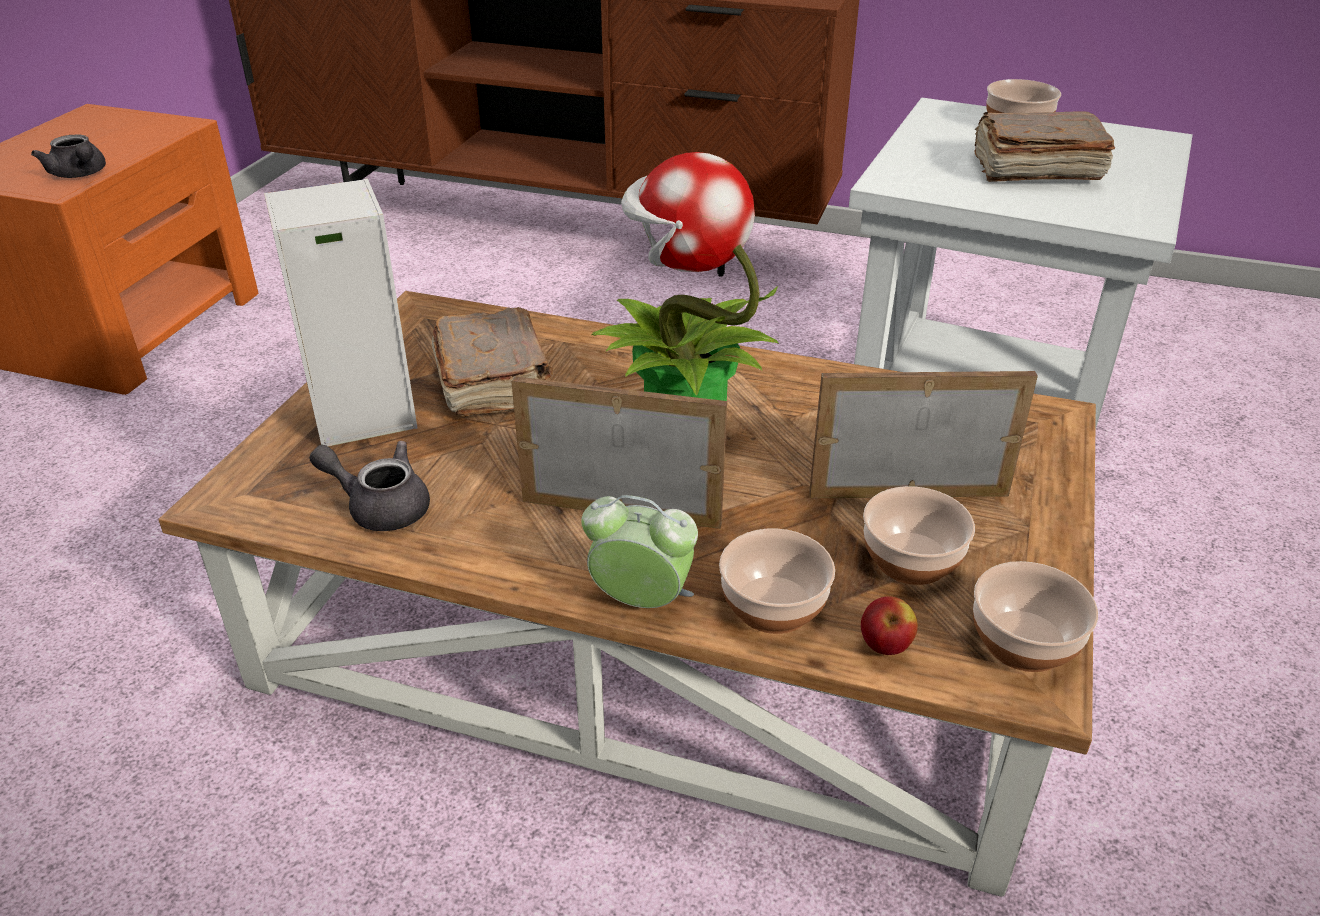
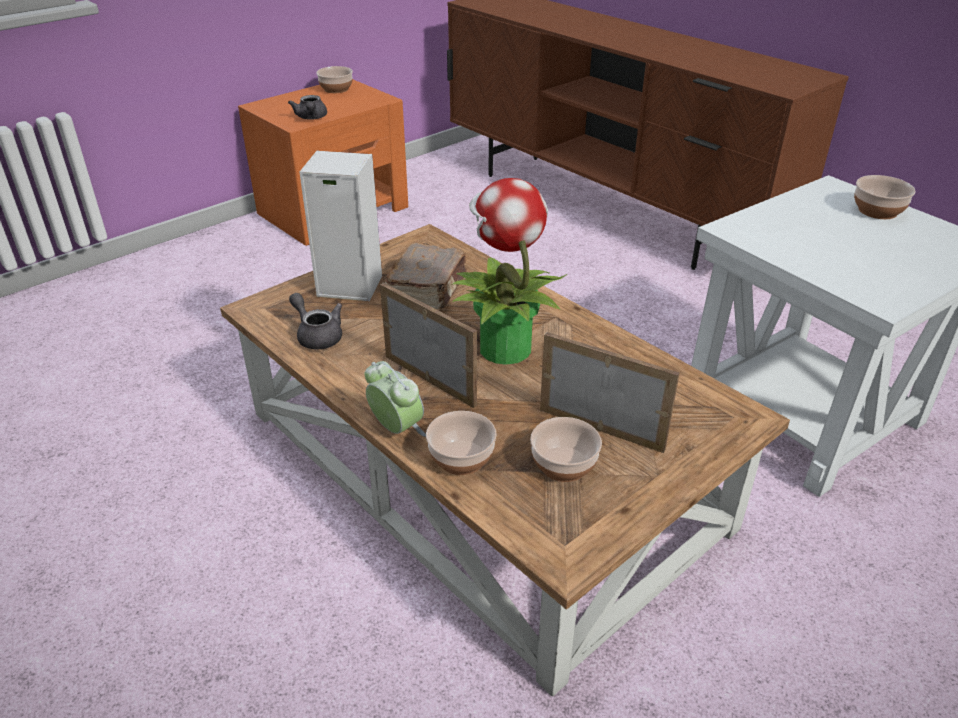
camera: 30 degrees right, 0 degrees up
apple [861,596,918,655] -> none
bowl [973,561,1098,672] -> bowl moved to [316,66,353,93]
brown book [975,111,1115,182] -> none

